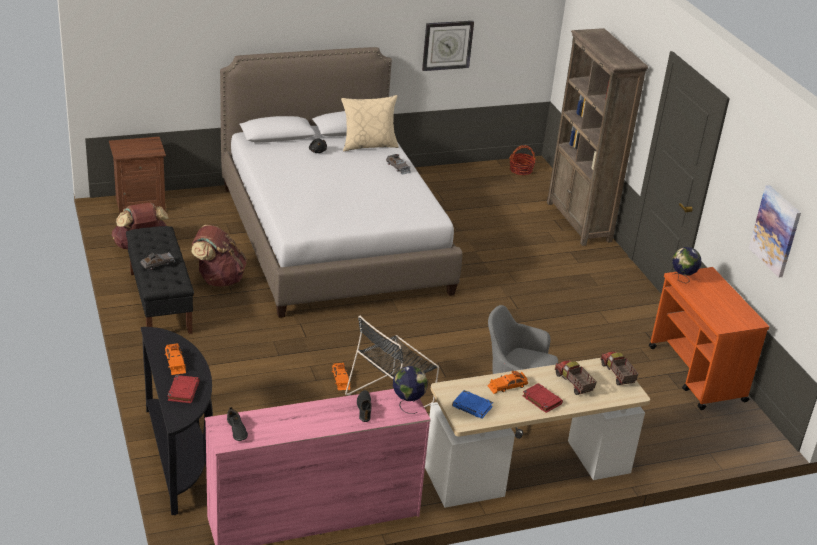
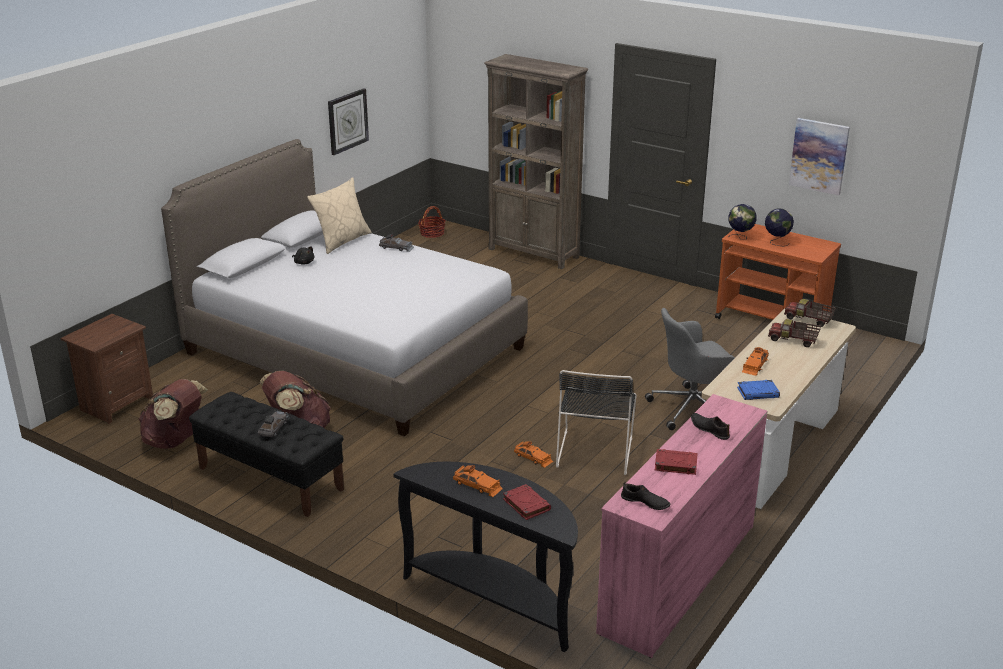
camera: 35 degrees left, 5 degrees down
globe [393,366,428,414] -> globe moved to [765,208,794,246]
red book [522,383,563,413] -> red book moved to [655,449,698,475]

